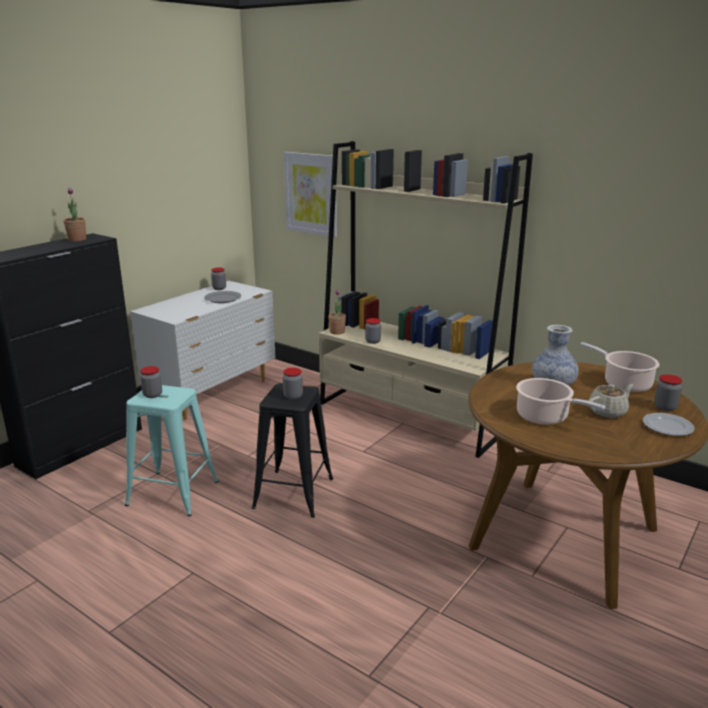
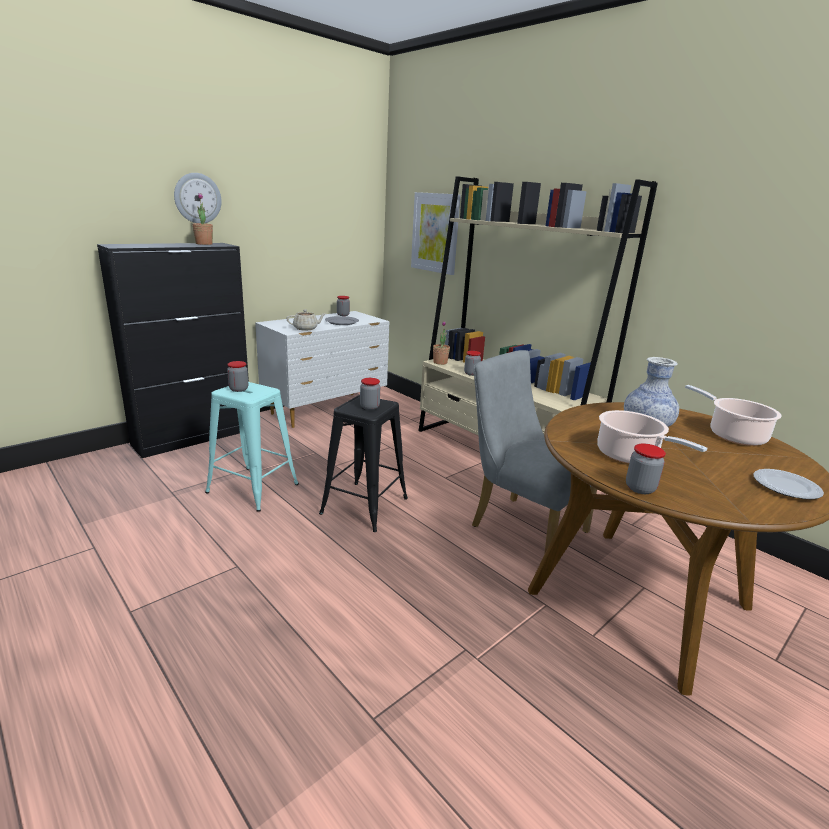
camera: 10 degrees right, 0 degrees up
beige teapot [588,384,634,418] -> beige teapot moved to [286,310,326,331]
jar [654,374,682,411] -> jar moved to [626,444,666,494]
none -> wall clock [174,173,222,223]
none -> grey chair [472,350,597,555]

